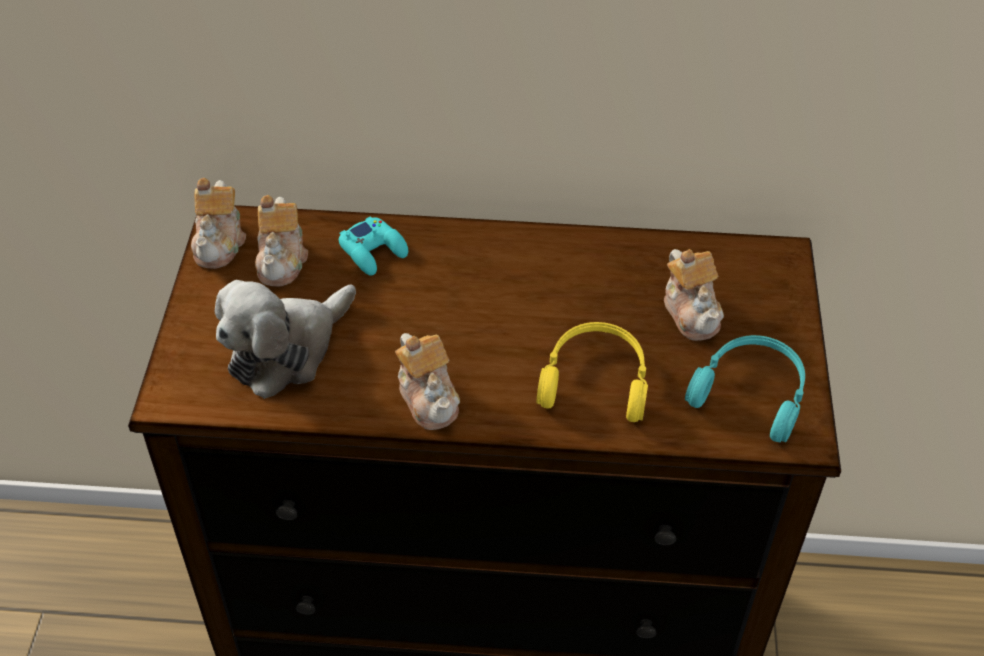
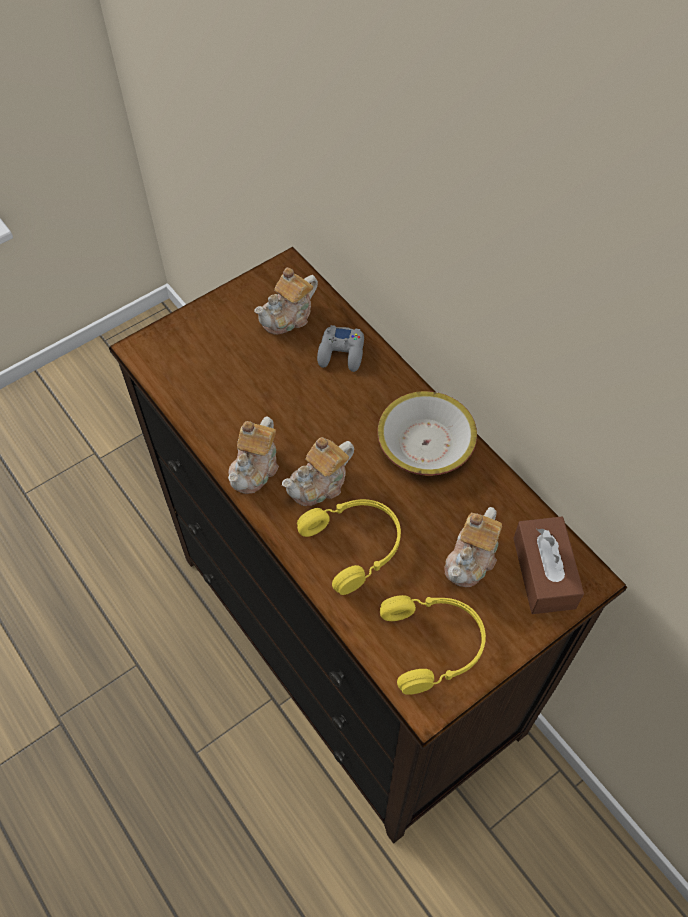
camera: 50 degrees right, 10 degrees up
teapot [191,178,246,269] -> teapot moved to [282,437,354,506]
plush toy [215,280,356,399] -> none
turquoise game controller [339,216,408,276] -> grey game controller [317,325,364,372]
turquoise headphones [685,335,805,442] -> yellow headphones [380,595,486,695]
none -> bowl [377,391,477,476]
none -> brown tissue box [513,516,584,614]

